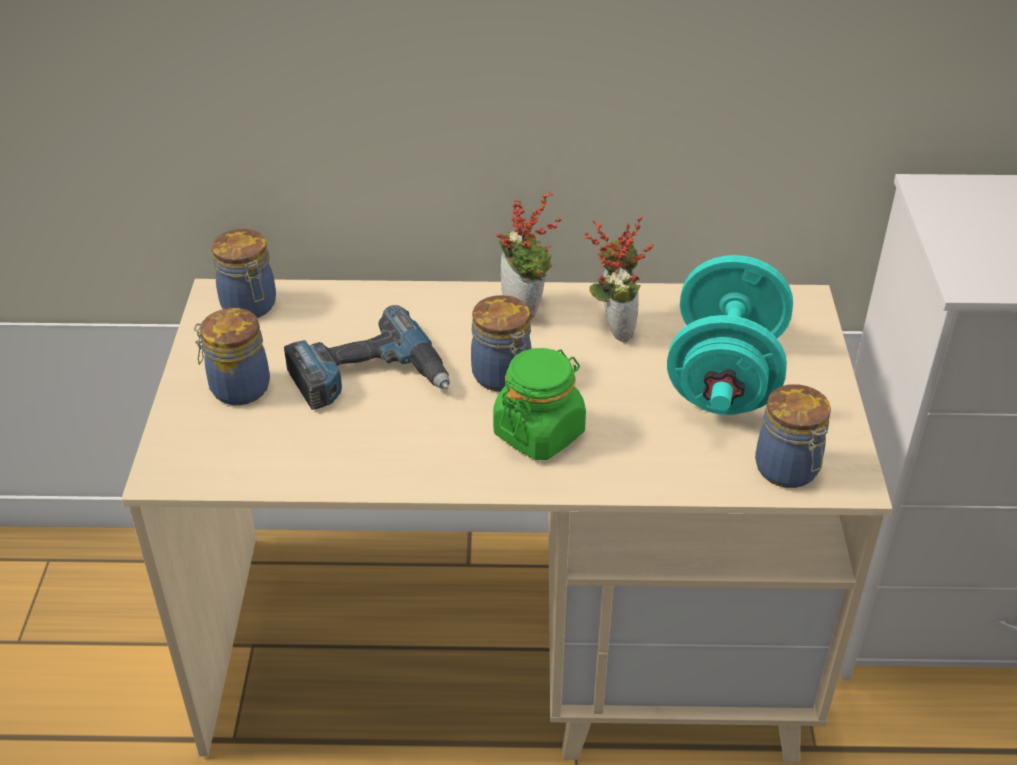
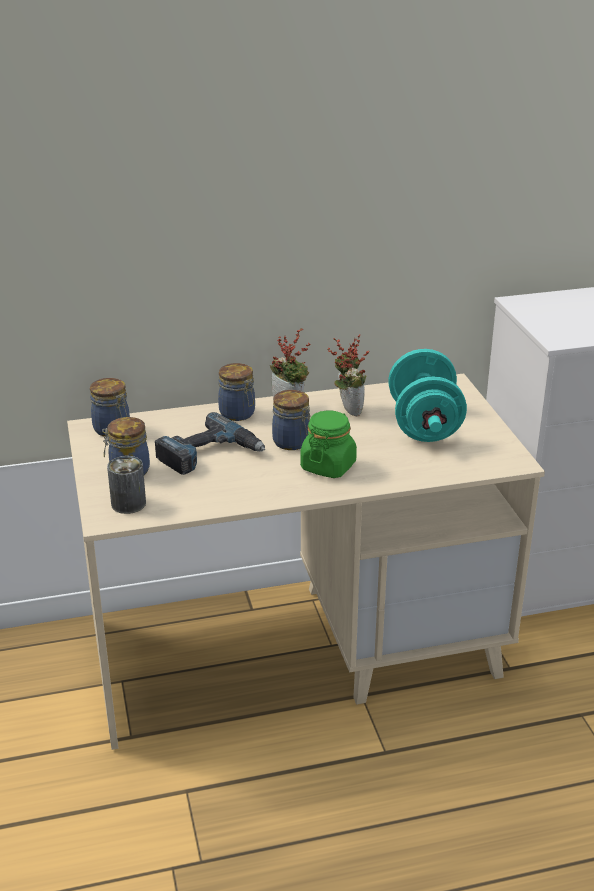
camera: 15 degrees left, 10 degrees down
jar [755,384,831,488] -> jar moved to [218,363,255,421]
none -> can [107,456,146,514]

